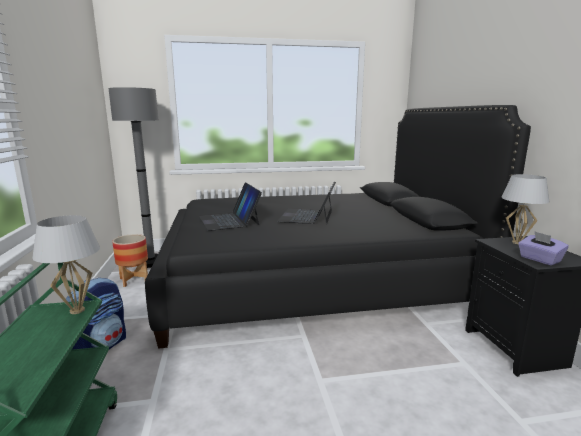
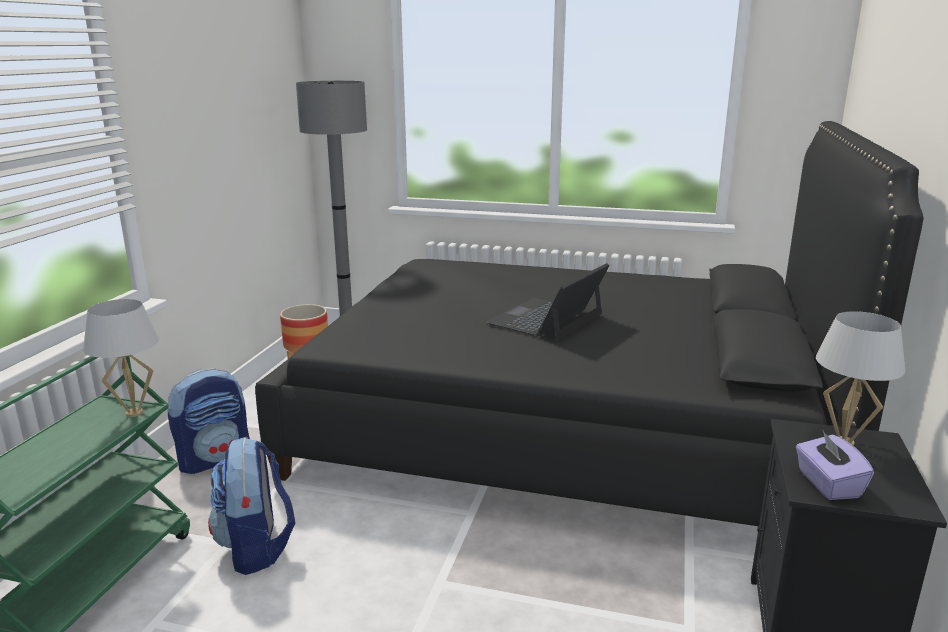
camera: 25 degrees right, 5 degrees up
laptop [199,182,262,231] -> none
none -> backpack [208,437,296,575]

